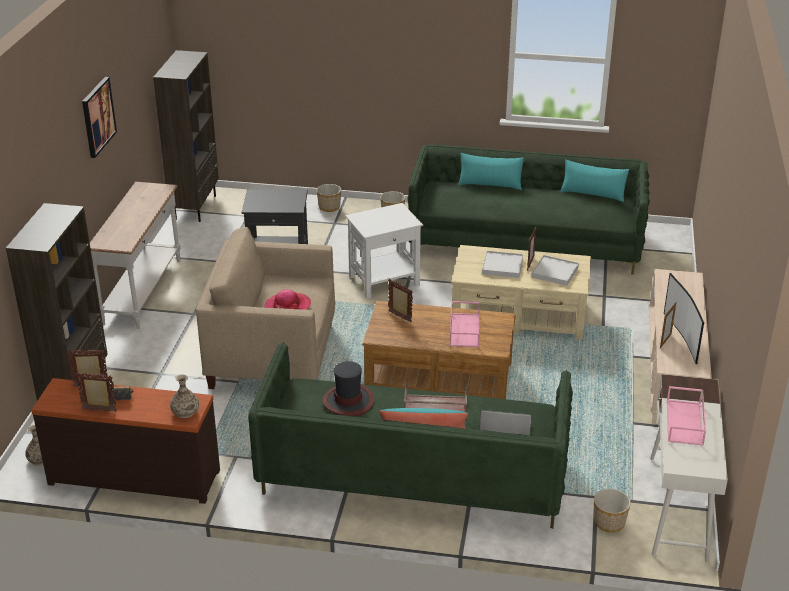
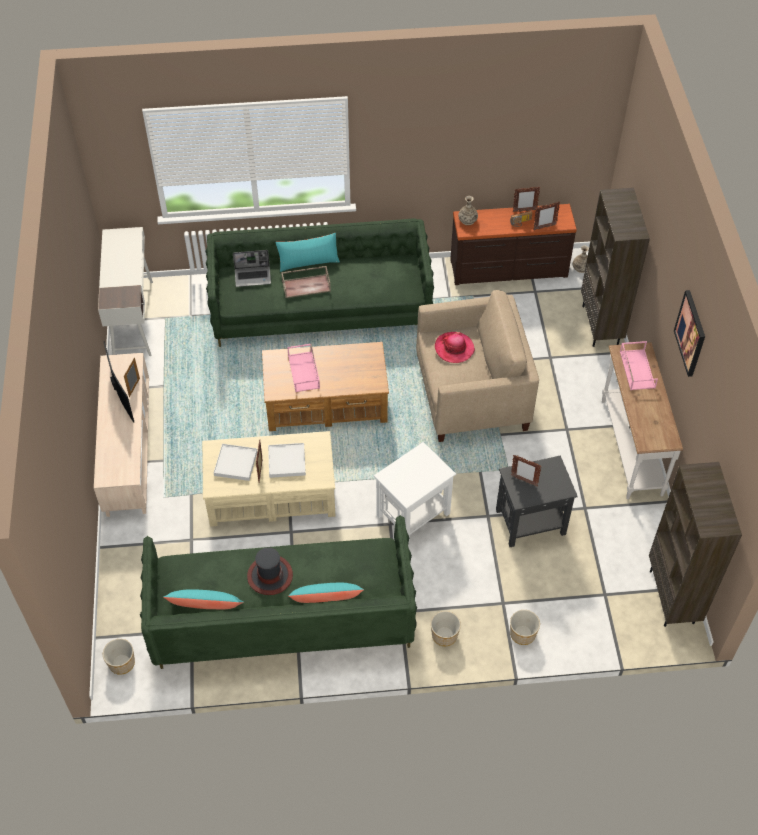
camera: 165 degrees right, 20 degrees up
hat [322,361,375,416] -> hat moved to [247,548,293,595]
picture frame [388,279,413,323] -> picture frame moved to [511,455,542,486]
planter [594,489,631,532] -> planter moved to [103,639,135,675]
pink tray [667,386,706,446] -> pink tray moved to [620,341,658,390]

